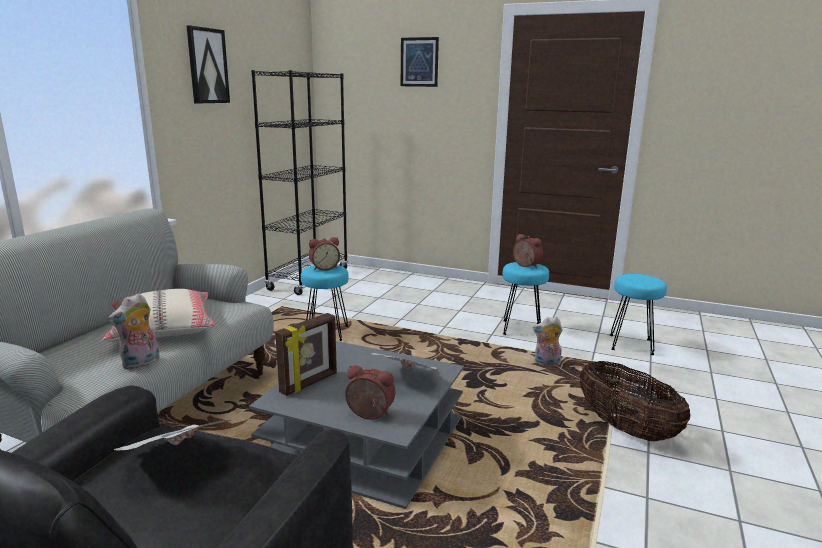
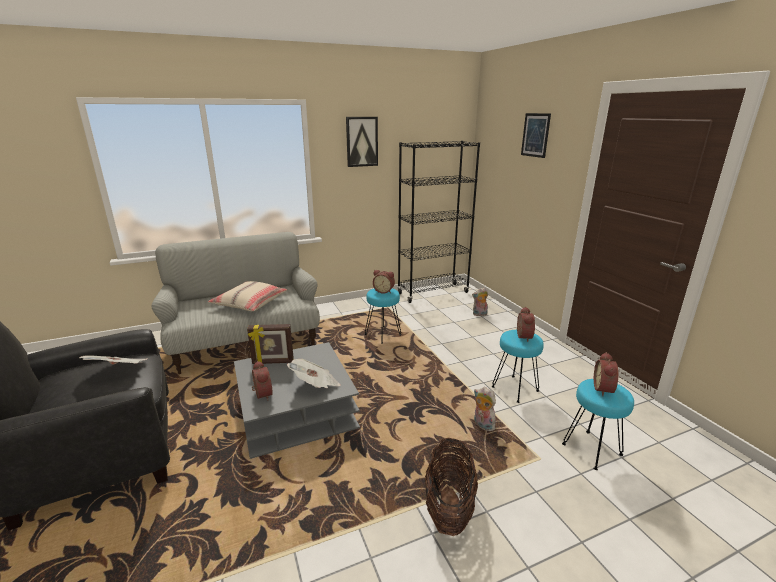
camera: 45 degrees right, 5 degrees up
plush toy [108,293,160,370] -> plush toy moved to [472,287,488,316]
none -> alarm clock [594,352,618,396]

